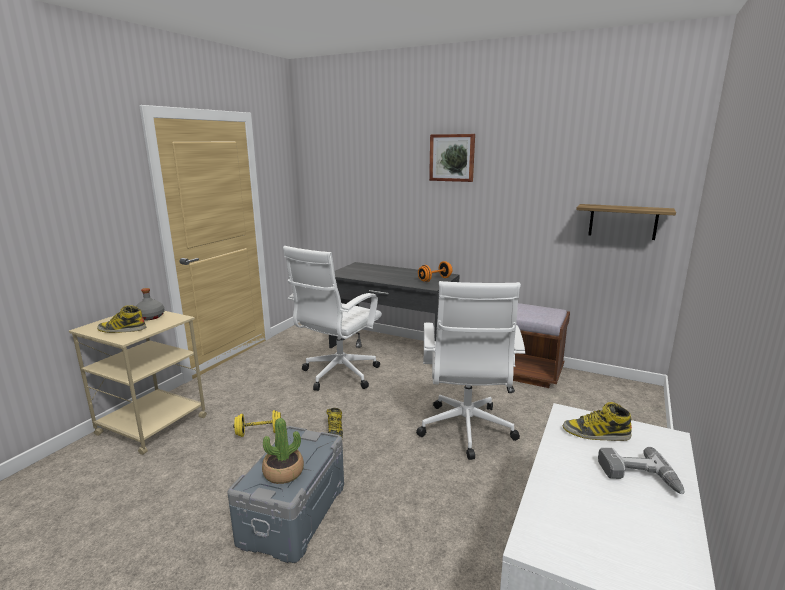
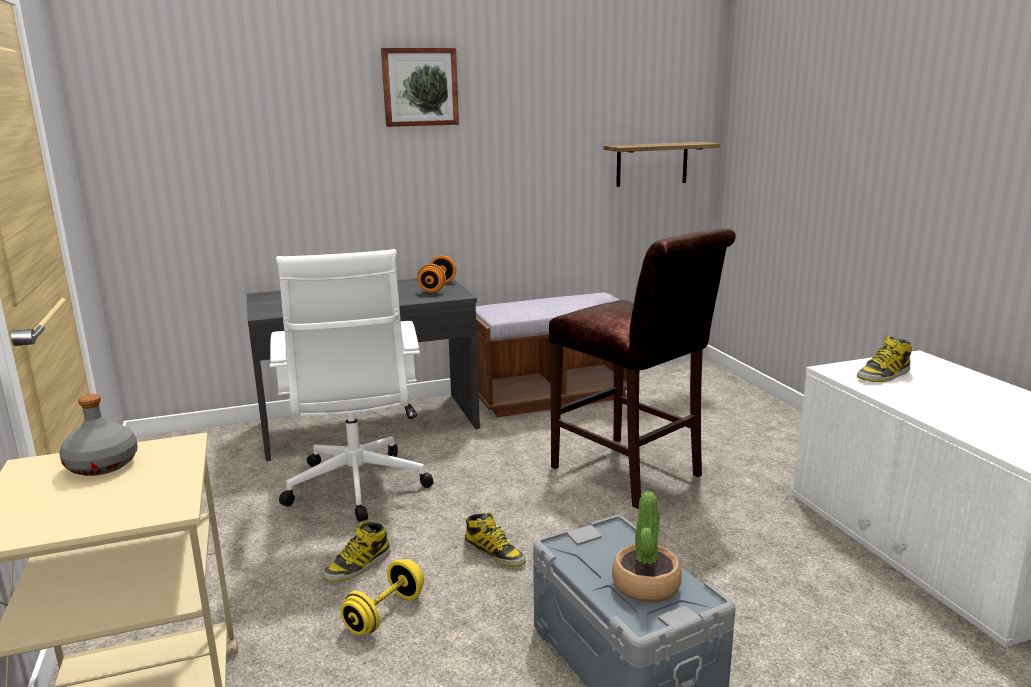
camera: 45 degrees left, 0 degrees up
boot [97,305,146,333] -> boot moved to [322,521,390,582]
white office chair [416,281,525,460] -> brown stool [549,228,736,509]
power drill [598,447,685,494] -> none

